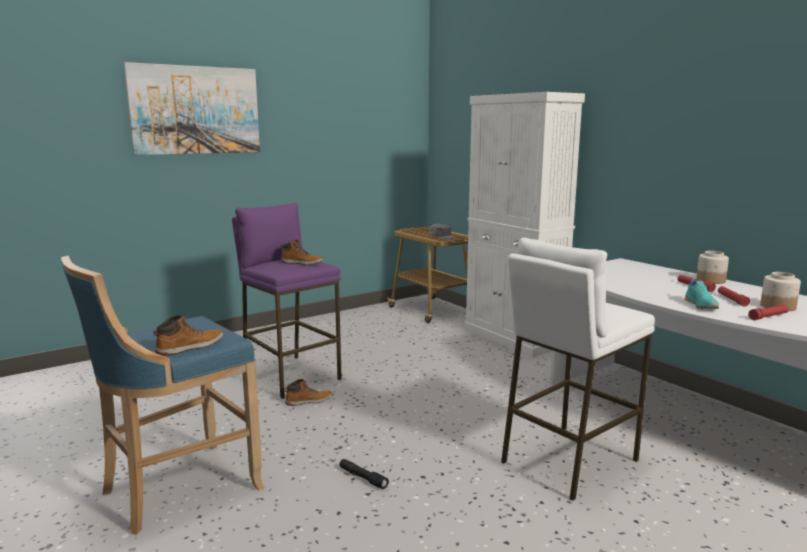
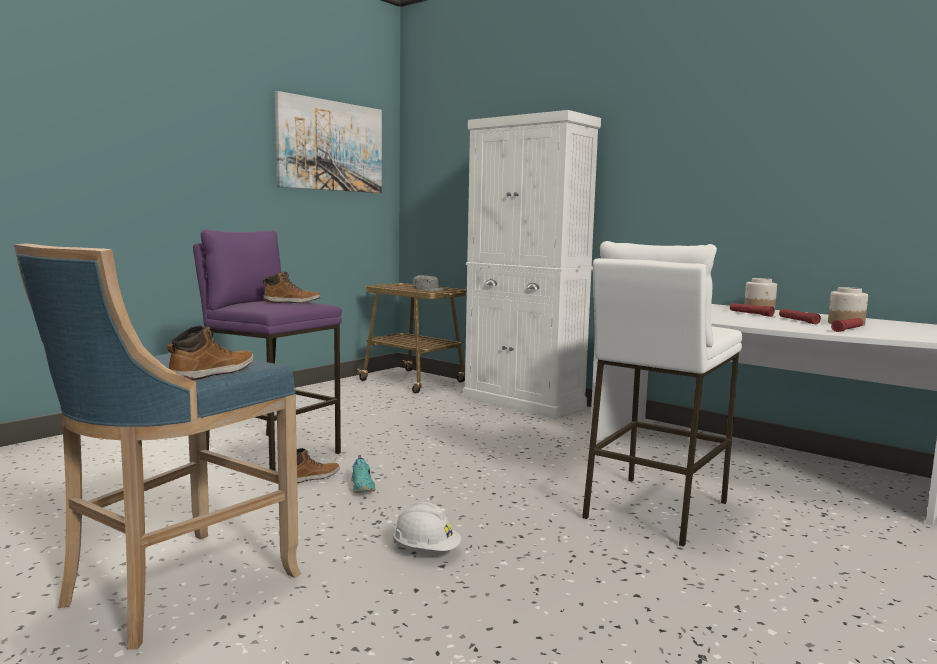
camera: 15 degrees left, 5 degrees down
picture [124,62,260,155] -> picture moved to [275,91,382,193]
black flashlight [339,459,389,489] -> white hard hat [393,502,462,551]
turquoise shoe [684,278,719,309] -> turquoise shoe moved to [351,455,375,493]

